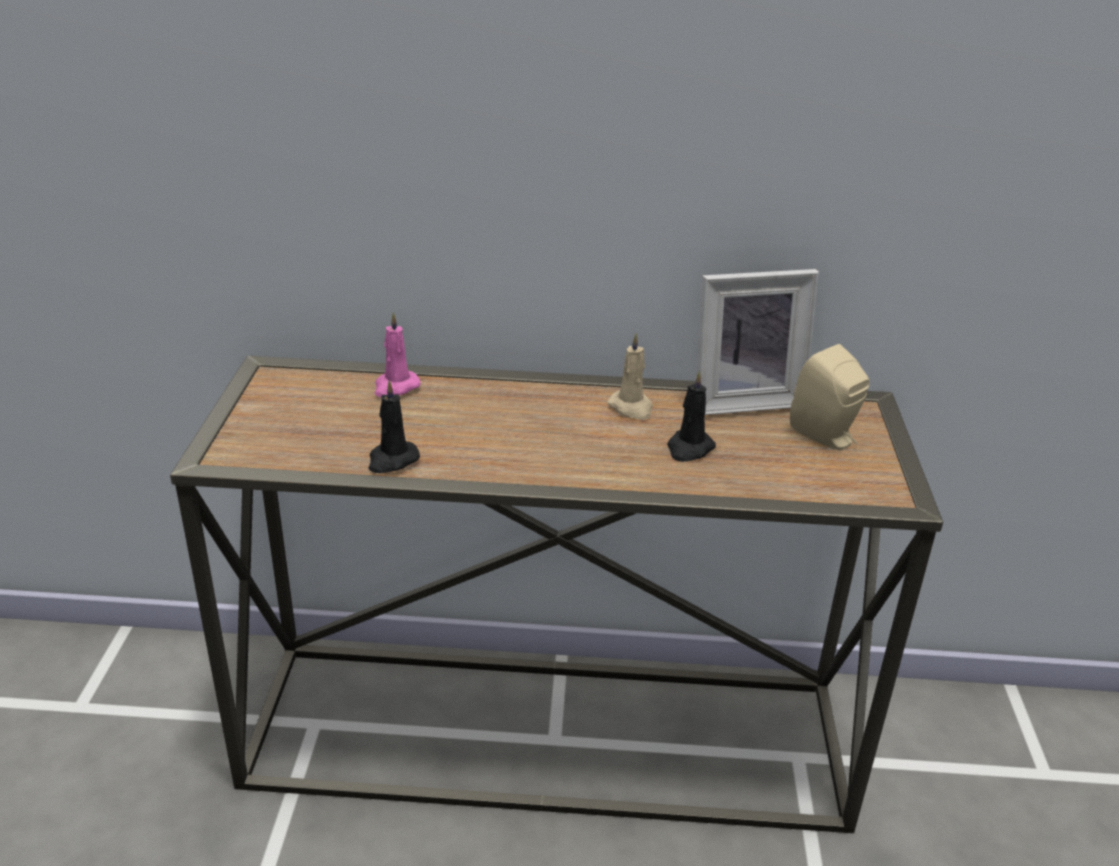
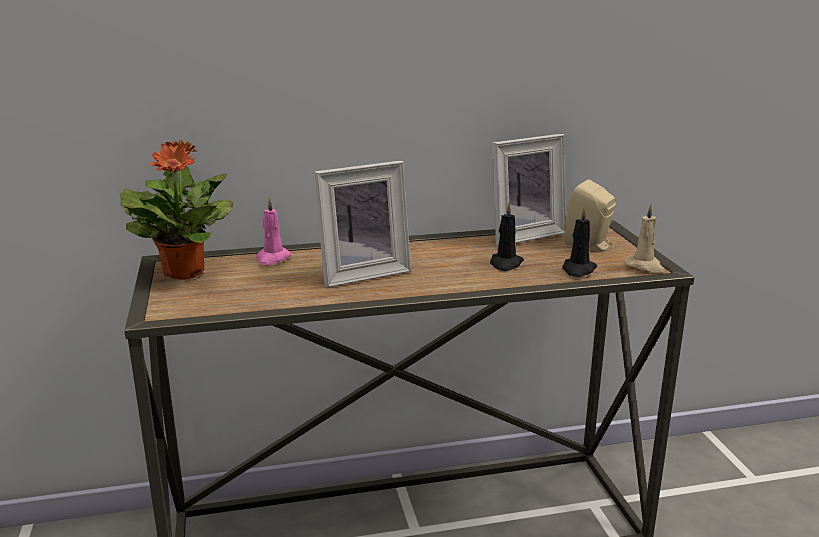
camera: 15 degrees left, 10 degrees down
black candle [368,380,420,473] -> black candle moved to [562,207,597,277]
beige candle [608,333,653,420] -> beige candle moved to [625,205,664,272]
none -> potted plant [120,140,233,280]
none -> picture frame [314,161,411,288]

